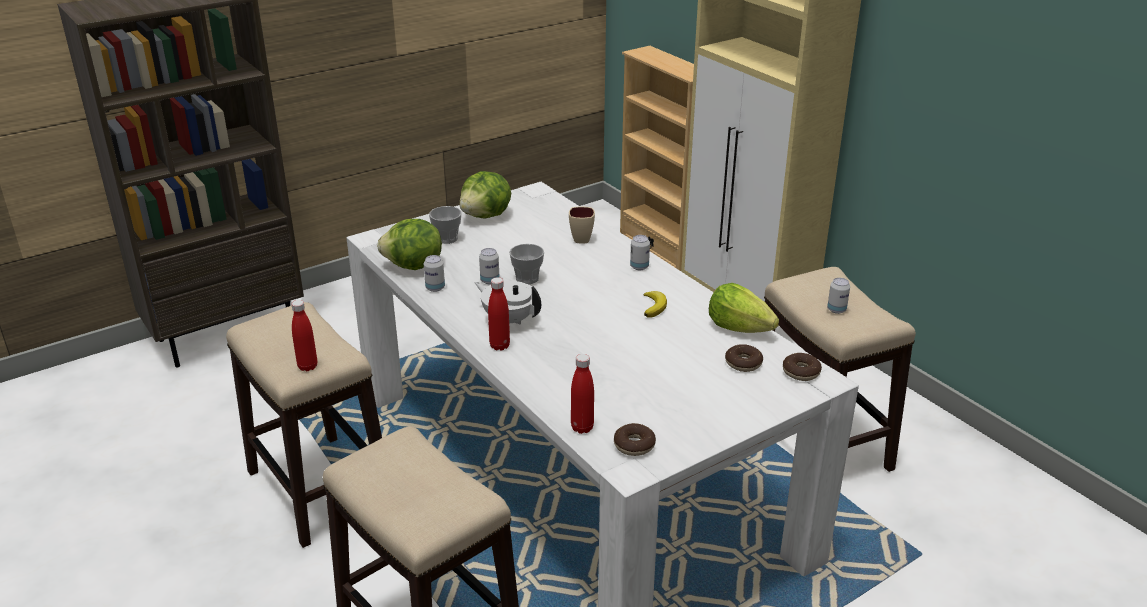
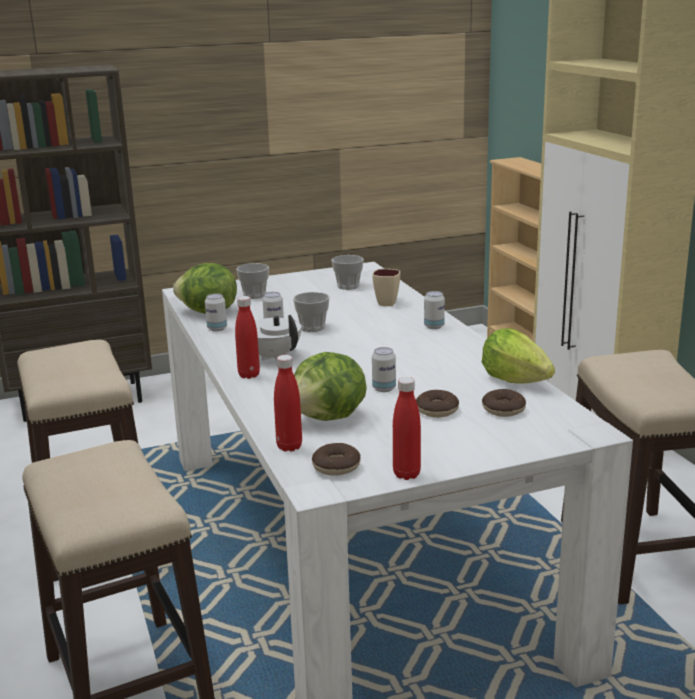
camera: 15 degrees right, 10 degrees down
red bottle [291,300,317,371] -> red bottle moved to [393,377,421,480]
lettuce [459,171,511,218] -> lettuce moved to [294,352,367,421]
banana [644,291,667,318] -> none
donut [783,353,822,381] -> donut moved to [416,390,459,418]
can [827,278,850,314] -> can moved to [372,347,396,392]
none -> cup [332,255,364,290]

